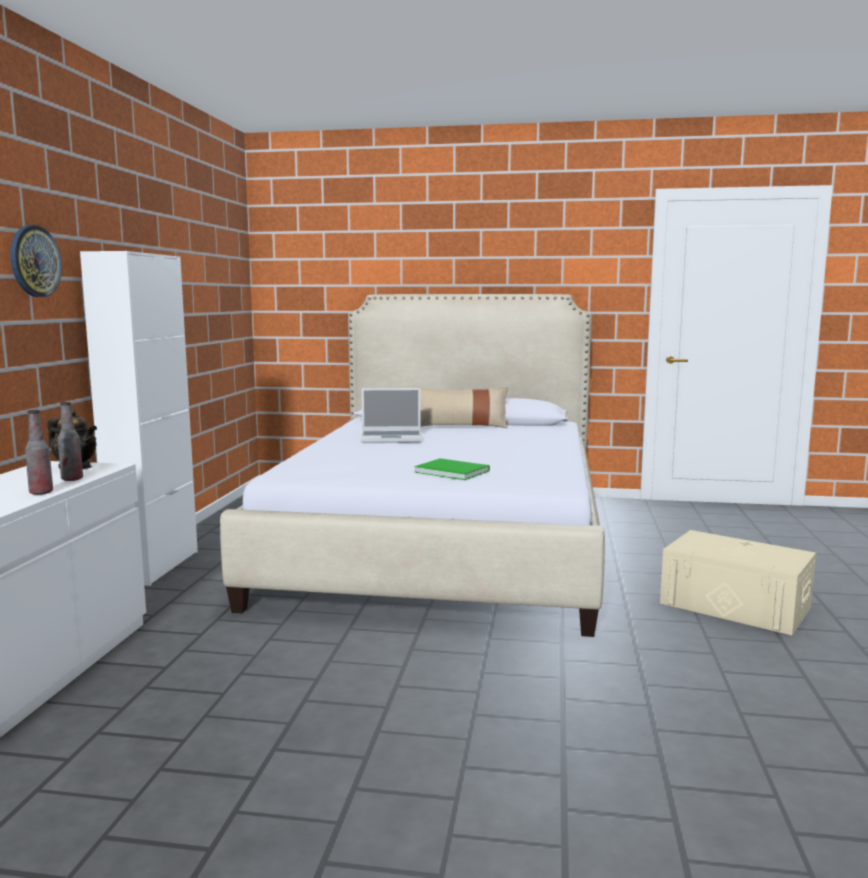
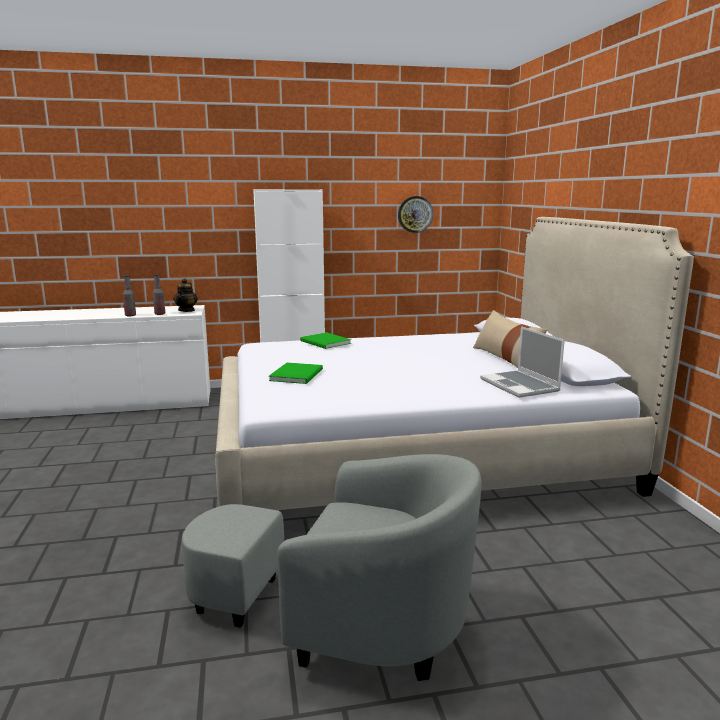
camera: 70 degrees right, 5 degrees up
wall clock [10,225,62,297] -> wall clock moved to [398,196,433,233]
laptop [360,388,422,443] -> laptop moved to [480,326,565,398]
beige storage box [660,530,816,635] -> grey armchair [182,454,482,681]
none -> green book [300,332,351,349]

